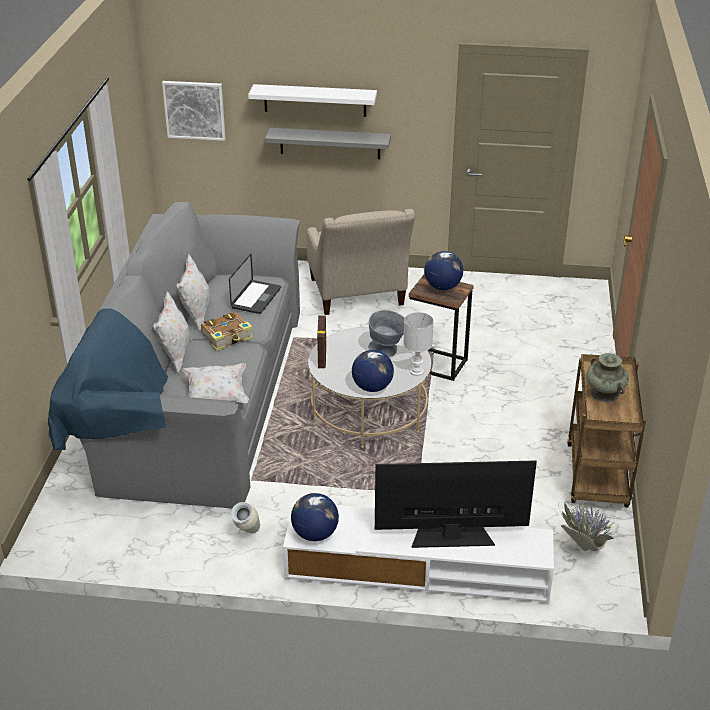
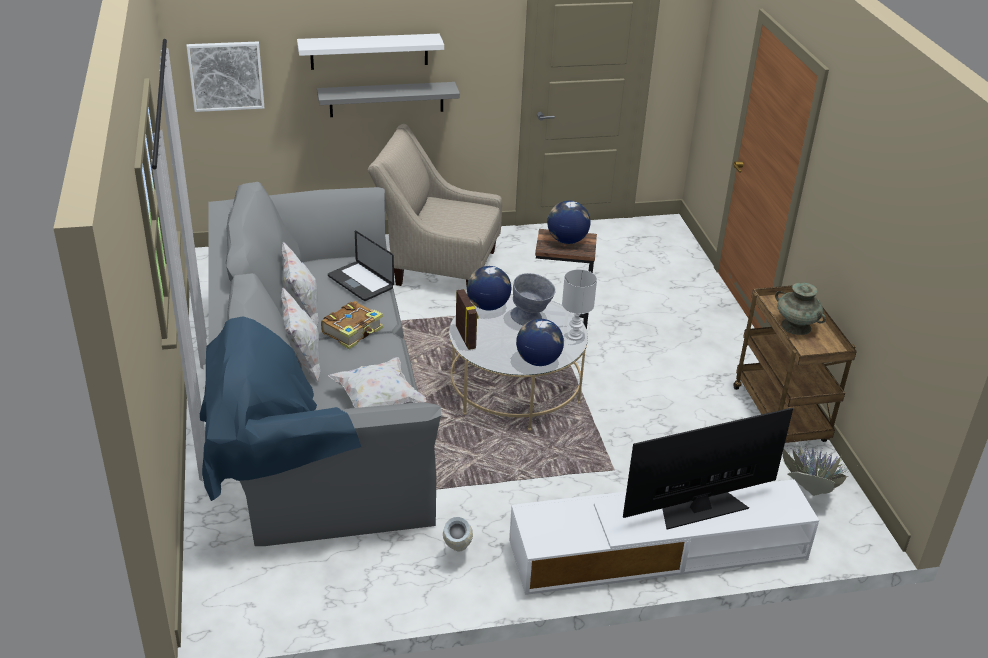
camera: 20 degrees left, 0 degrees up
laptop [229,254,281,314] -> laptop turned 135 degrees clockwise [328,230,394,301]
globe [291,493,339,541] -> globe moved to [467,266,511,311]
beige armchair [307,209,415,315] -> beige armchair turned 135 degrees clockwise [368,124,502,295]

